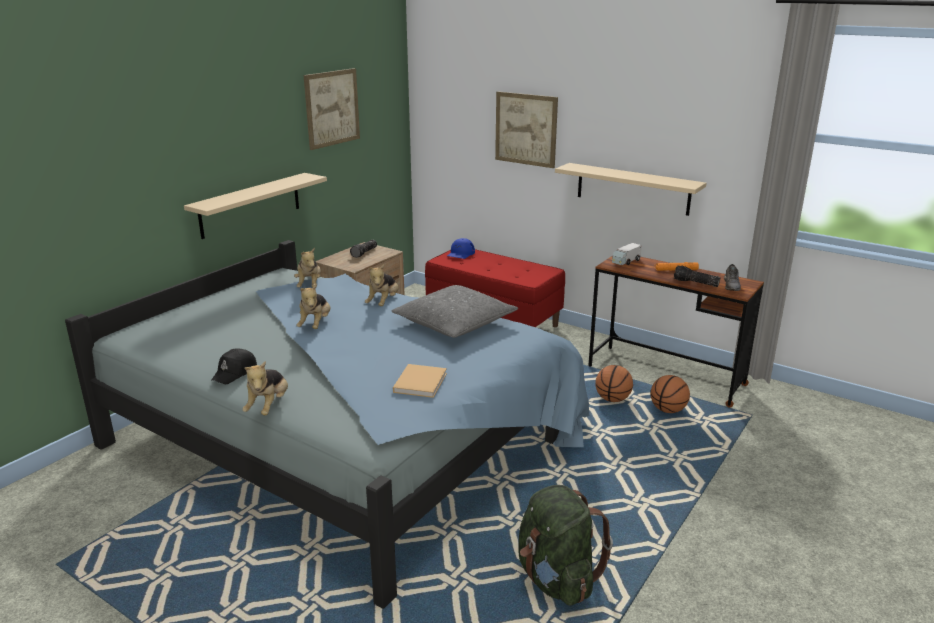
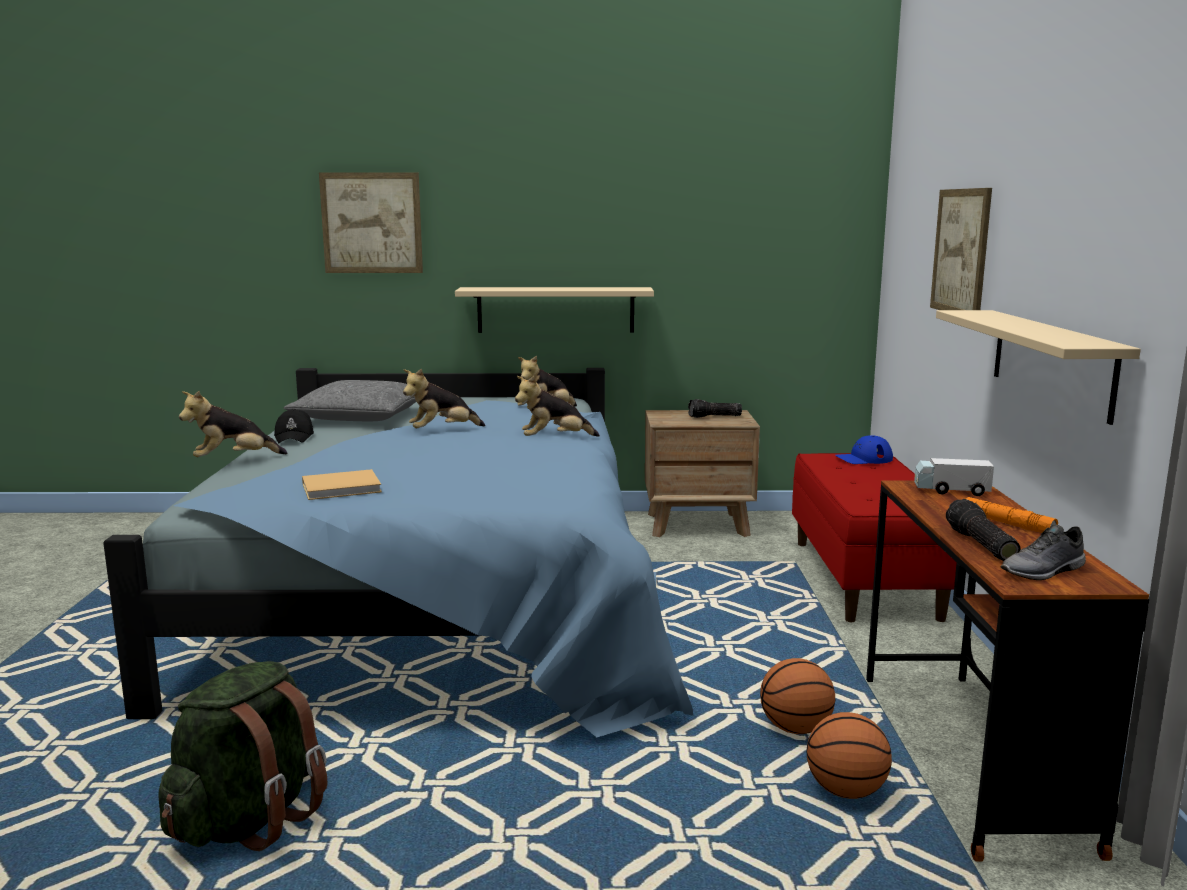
camera: 55 degrees right, 10 degrees down
black cap [211,349,257,384] -> black cap turned 90 degrees counterclockwise [274,409,314,444]
picture [304,68,360,150] -> picture moved to [319,173,423,273]
grey pillow [392,285,518,338] -> grey pillow moved to [283,380,416,421]

